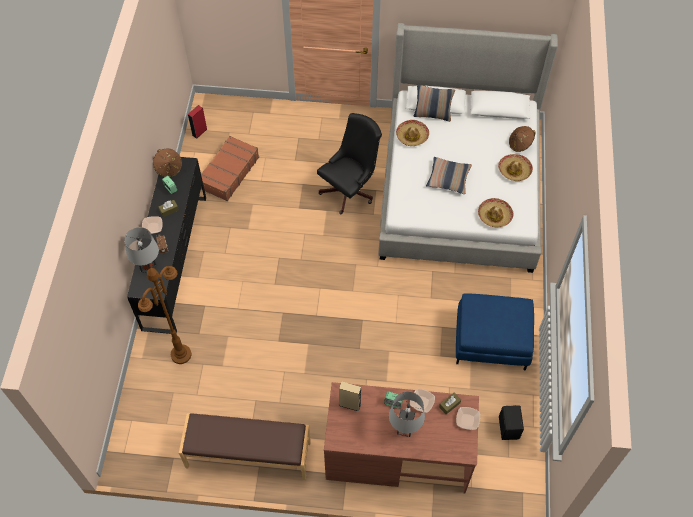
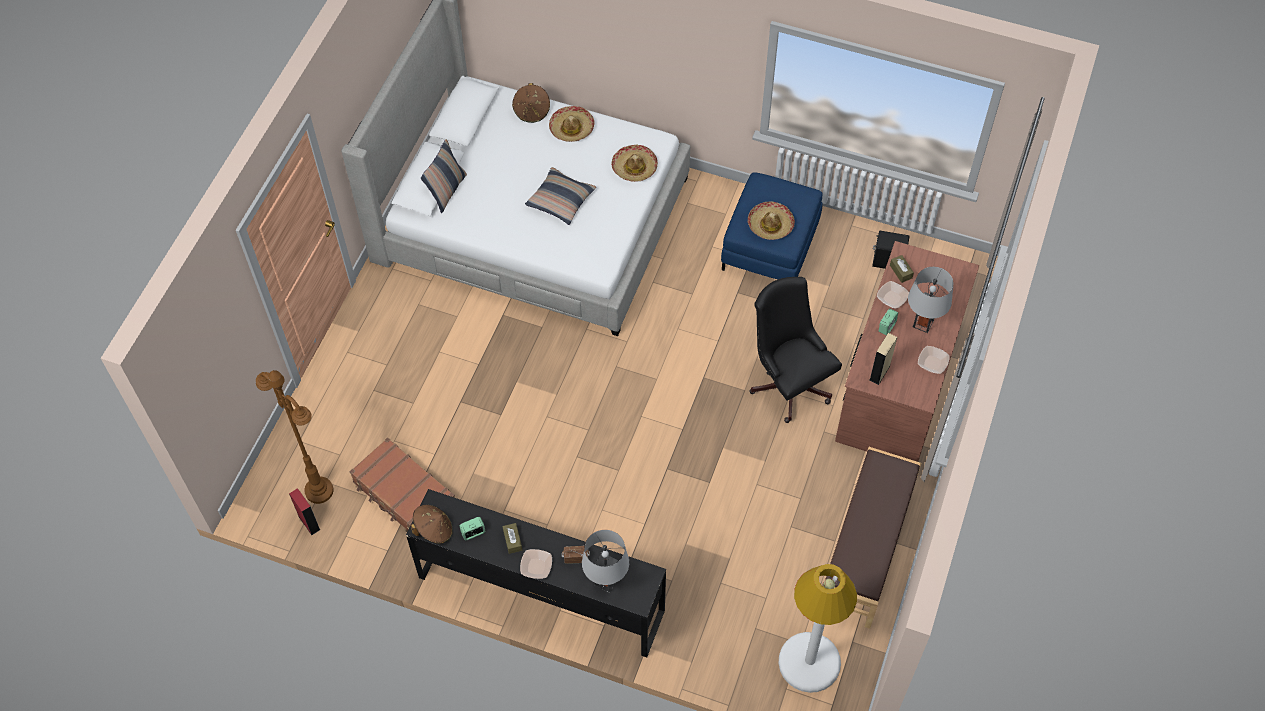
camera: 75 degrees left, 0 degrees up
brown floor lamp [138,266,191,364] -> brown floor lamp moved to [256,370,333,504]
black office chair [317,113,382,214] -> black office chair moved to [749,277,842,423]
hat [396,120,429,146] -> hat moved to [748,201,795,240]
bowl [456,407,480,430] -> bowl moved to [918,346,950,374]
none -> white floor lamp [779,564,857,693]

